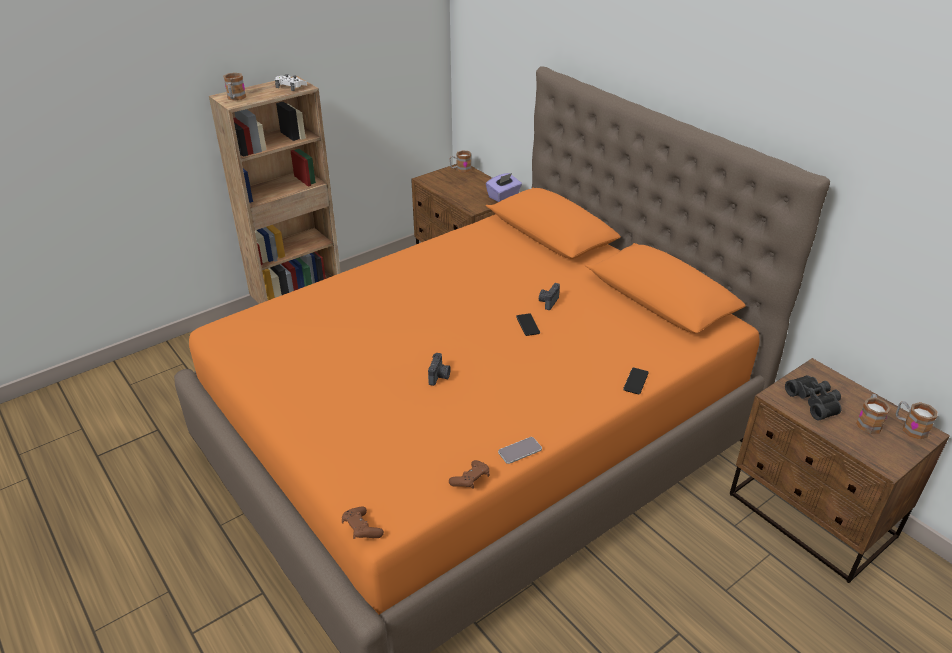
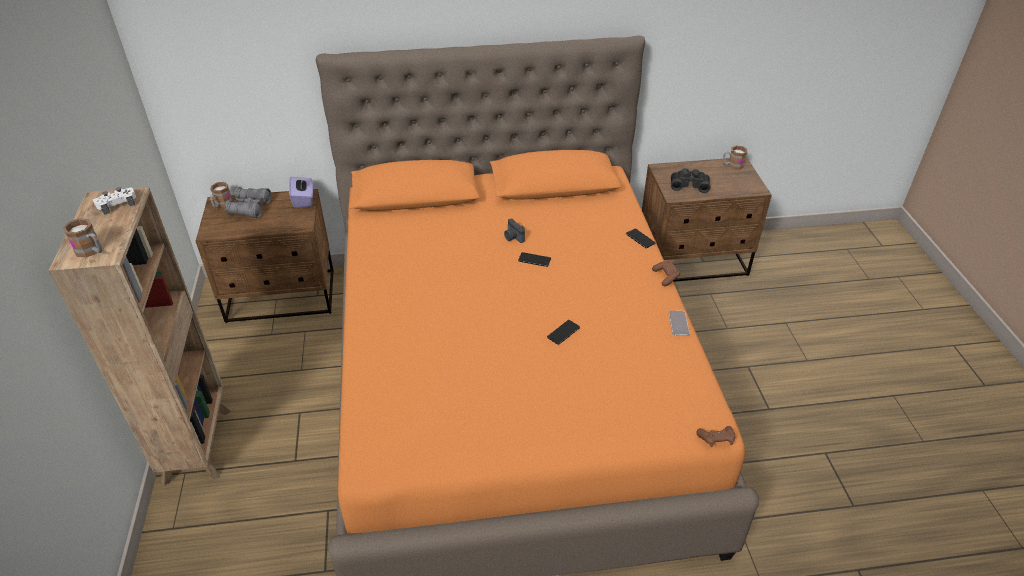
camera: 60 degrees left, 5 degrees up
camera [428,353,451,386] -> phone [547,320,580,345]
brown game controller [449,460,490,489] -> brown game controller moved to [652,260,680,286]
mug [856,394,891,434] -> none
none -> grey binoculars [225,187,271,218]

